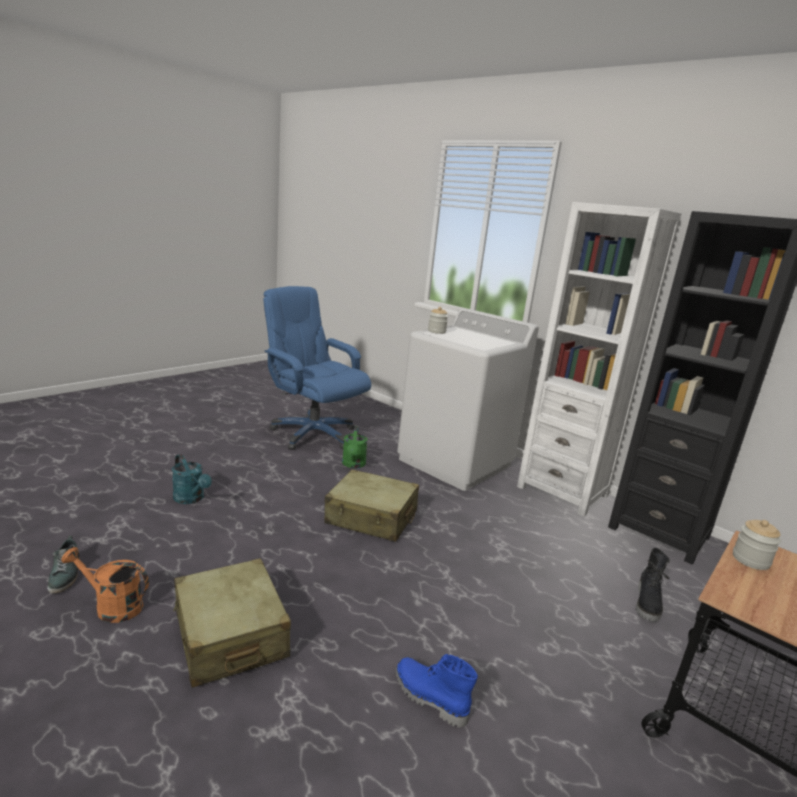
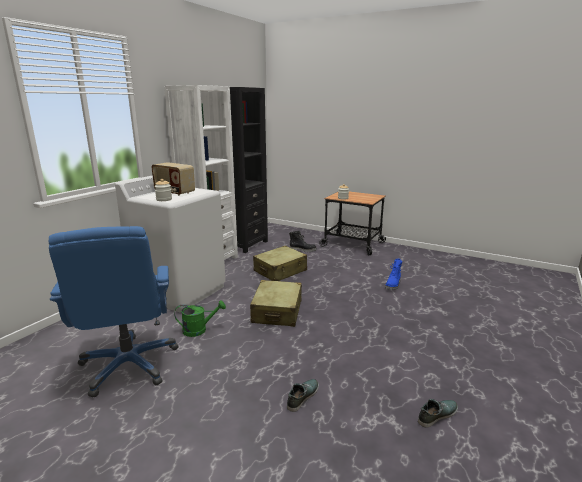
camera: 100 degrees left, 0 degrees up
orange watering can [61,547,149,623] -> none
turquoise watering can [172,454,212,504] -> shoe [287,379,319,412]
beige suitcase [173,558,291,688] -> beige suitcase moved to [253,246,307,281]
blue office chair [263,286,371,450] -> blue office chair turned 45 degrees counterclockwise [48,226,179,398]
none -> radio [151,162,195,196]

